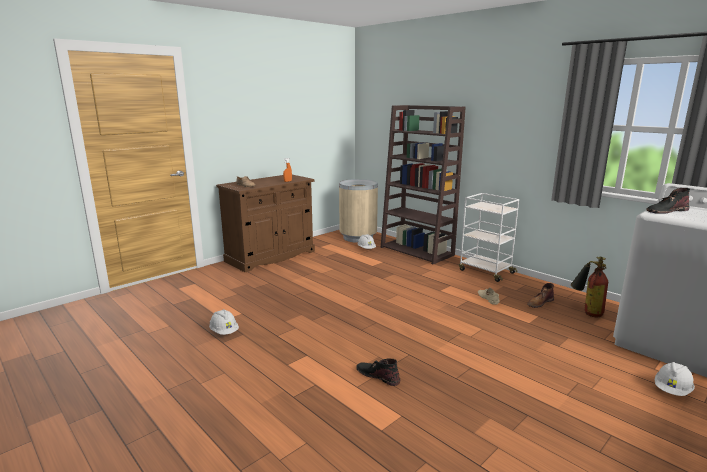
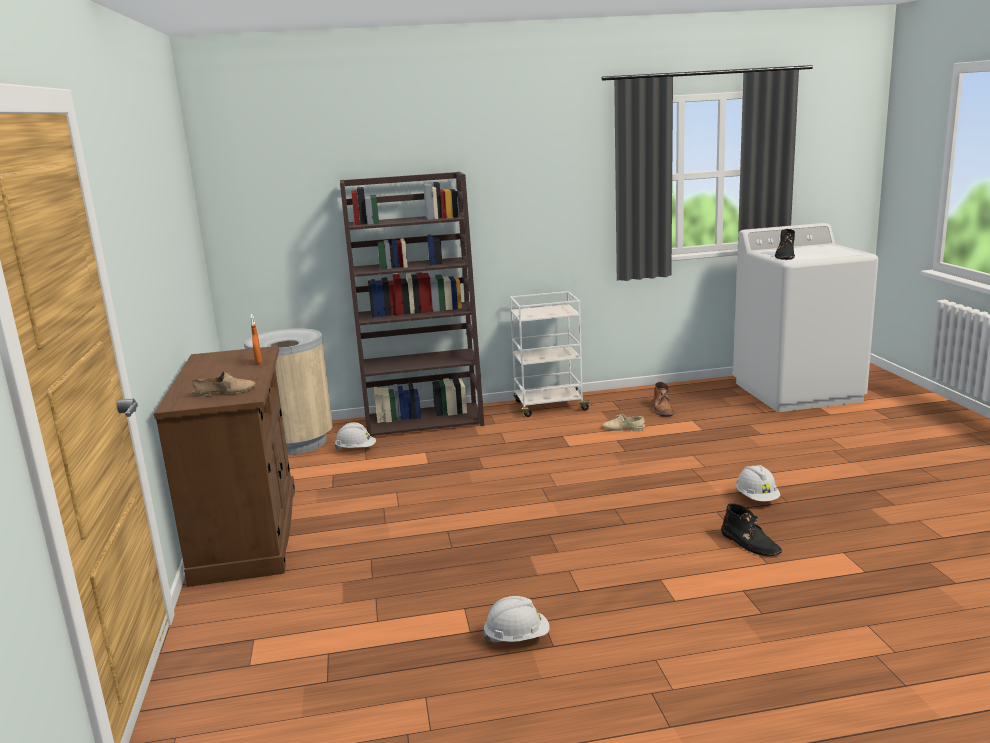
camera: 55 degrees left, 0 degrees up
black boot [356,358,400,386] -> black boot turned 105 degrees counterclockwise [721,503,782,556]
fire extinguisher [571,257,608,317] -> none
white hard hat [655,362,695,396] -> white hard hat moved to [736,465,780,501]

